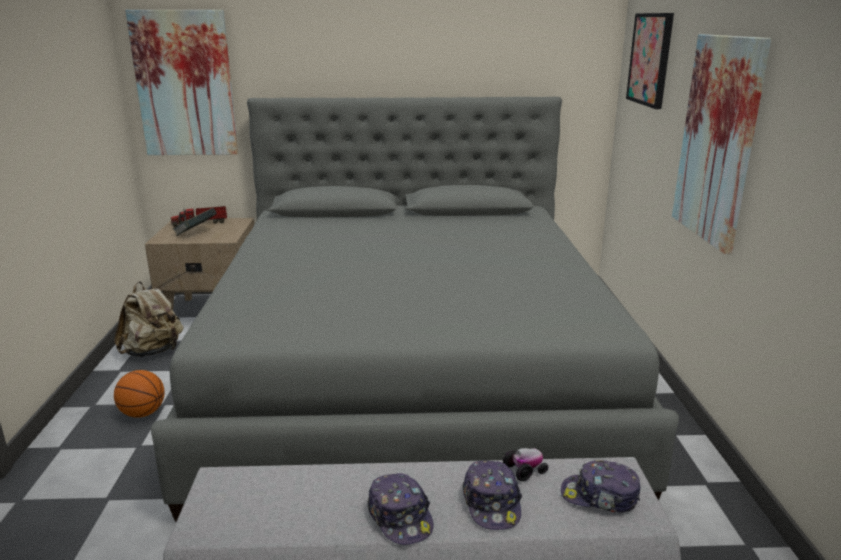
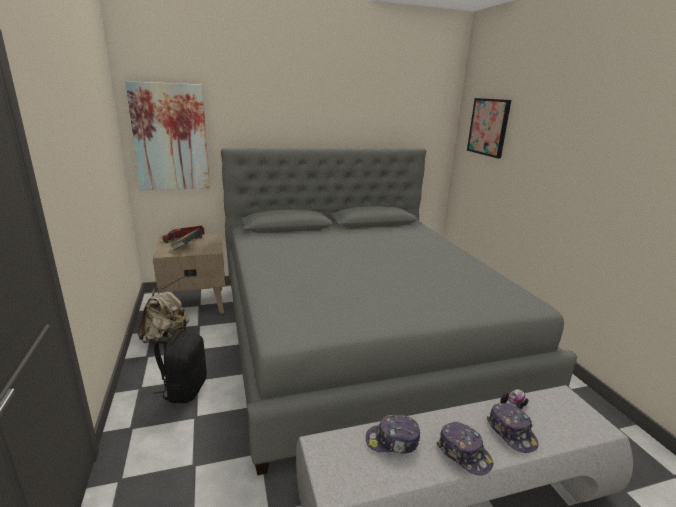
camera: 15 degrees left, 0 degrees up
basketball [114,370,165,418] -> black backpack [154,328,207,403]
cap [561,460,641,513] -> cap moved to [366,415,420,454]
picture [672,34,771,254] -> none

